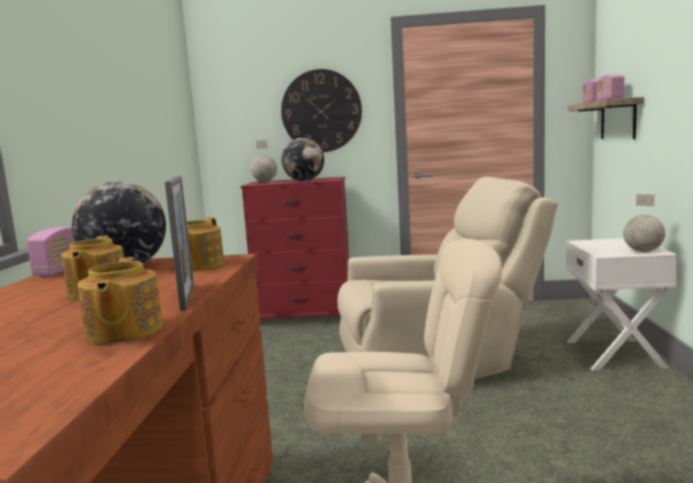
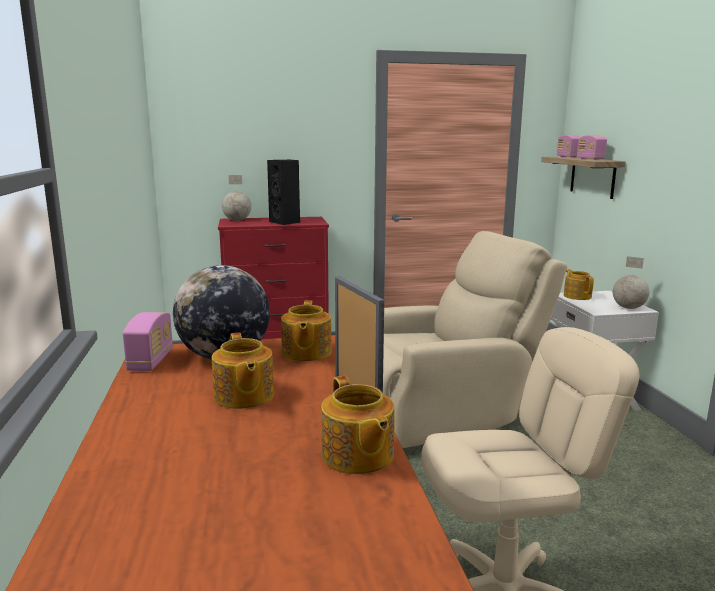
camera: 15 degrees left, 5 degrees up
wall clock [281,69,362,152] -> none
globe [282,138,324,181] -> black speaker [267,160,300,225]
none -> teapot [564,269,594,300]

